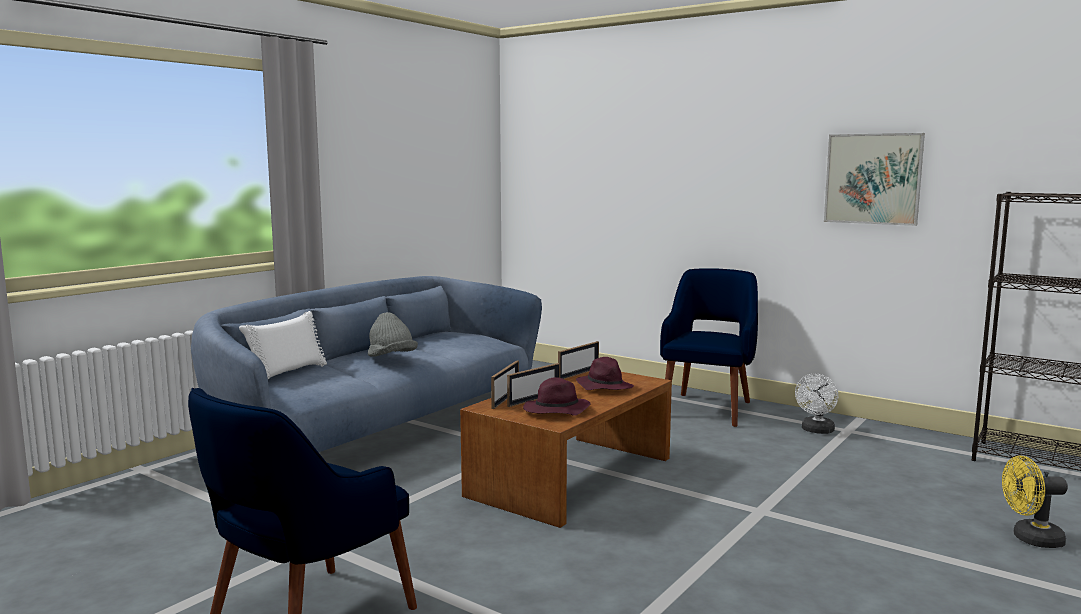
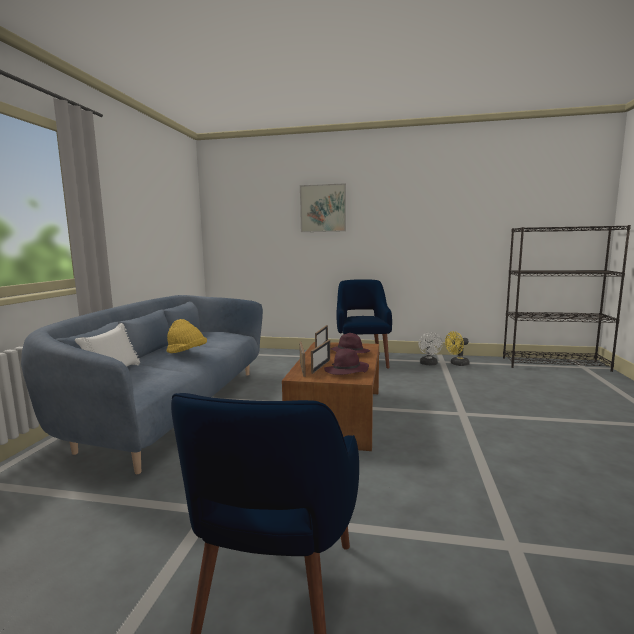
camera: 25 degrees left, 0 degrees up
grey hat [368,312,418,357] -> yellow hat [166,319,207,353]
picture [824,133,925,226] -> picture moved to [300,183,346,232]
yellow fan [1002,456,1068,548] -> yellow fan moved to [445,331,470,366]

